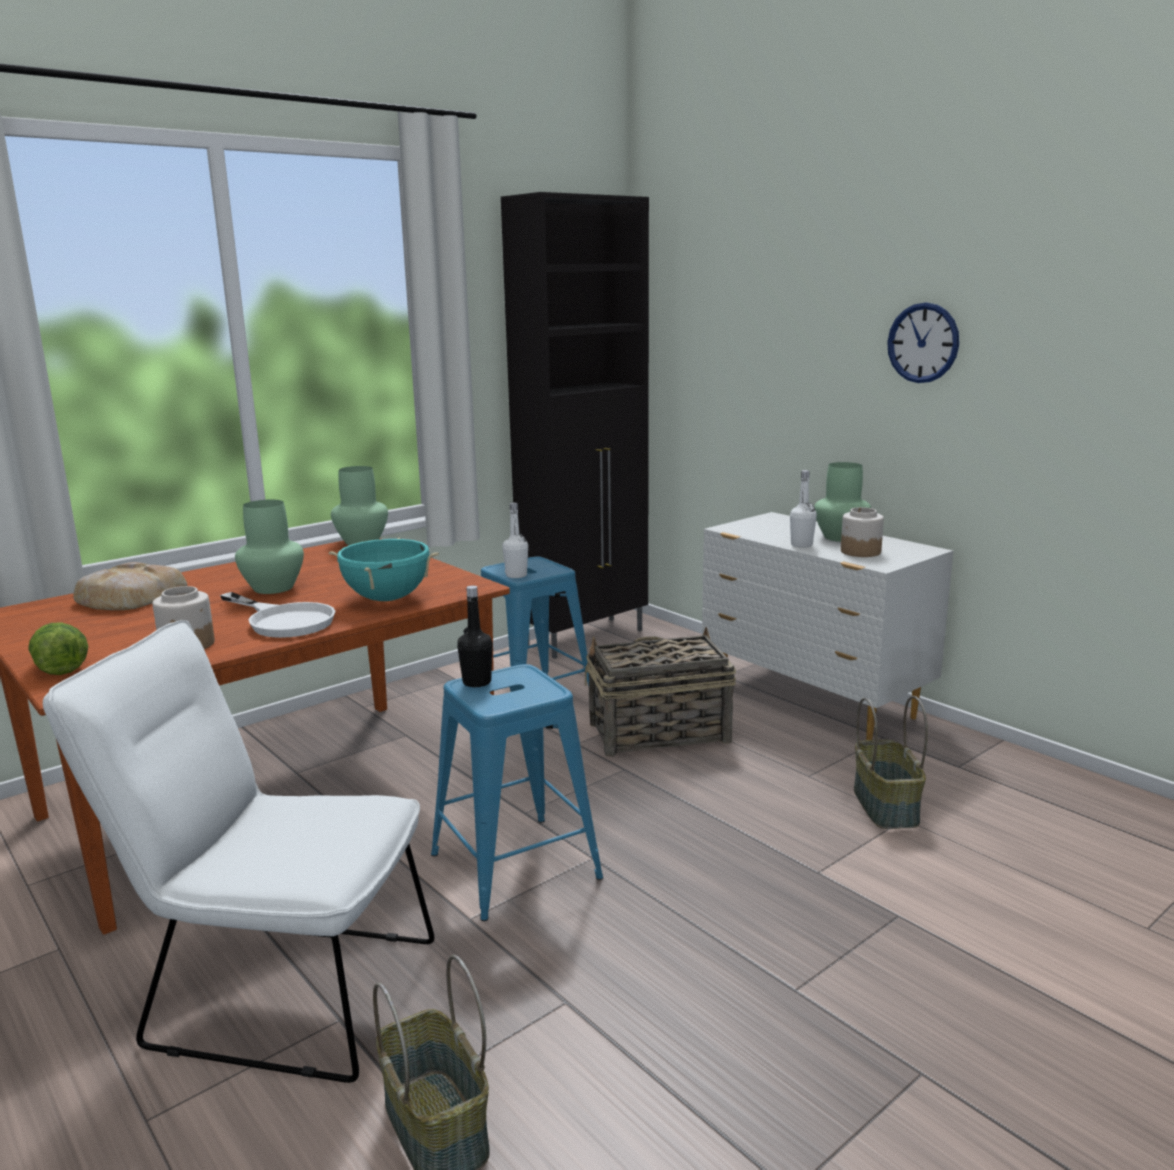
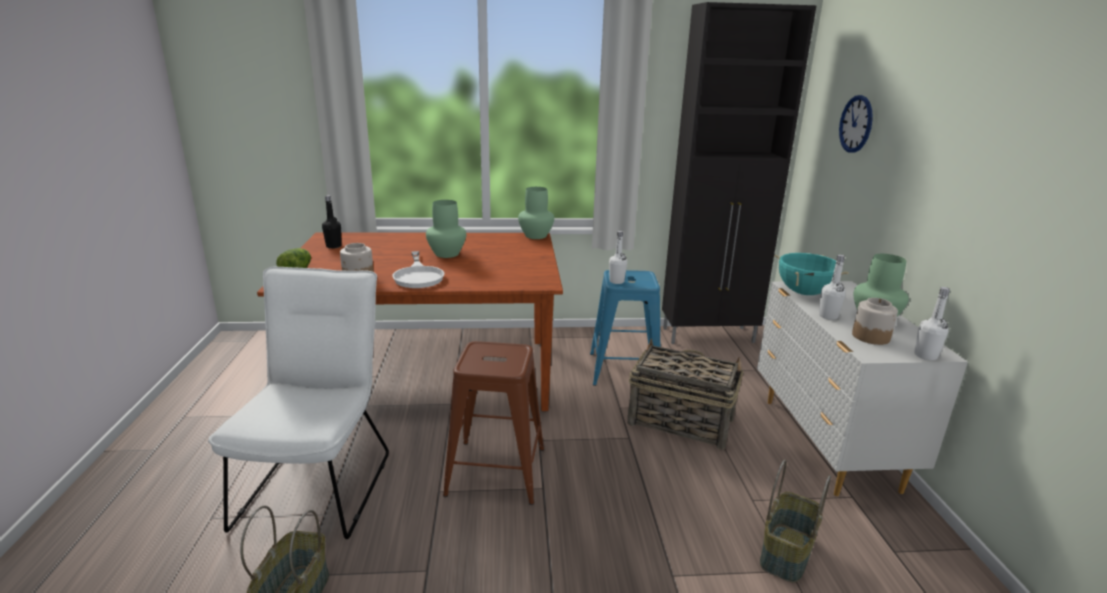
camera: 35 degrees right, 5 degrees up
white chair [43,620,434,1083] -> white chair turned 45 degrees clockwise [208,266,389,539]
bread [73,562,187,610] -> none
turquoise cooking pot [329,538,439,601] -> turquoise cooking pot moved to [774,253,849,295]
blue stool [431,664,603,921] -> brown stool [443,341,544,505]
black bottle [457,585,493,687] -> black bottle moved to [322,195,342,249]
wall clock [887,302,959,383] -> wall clock moved to [839,95,873,153]
none -> white bottle [914,287,950,360]

